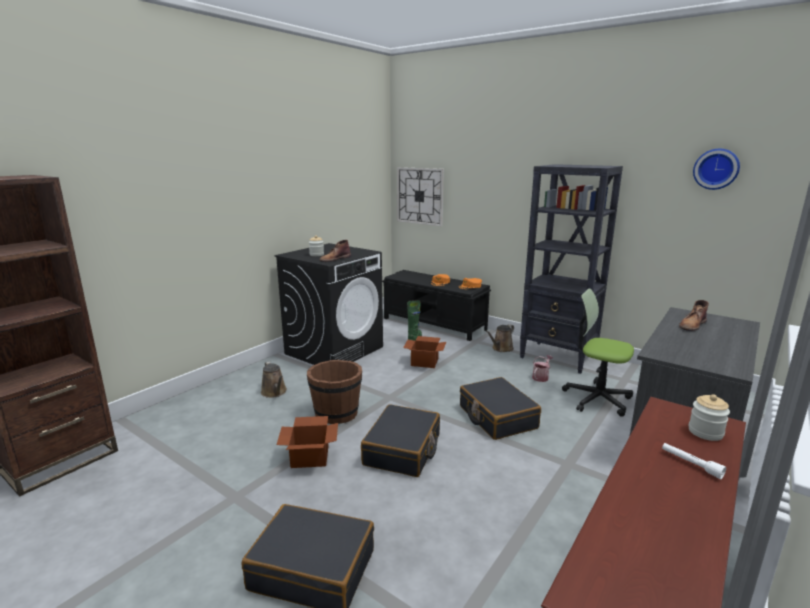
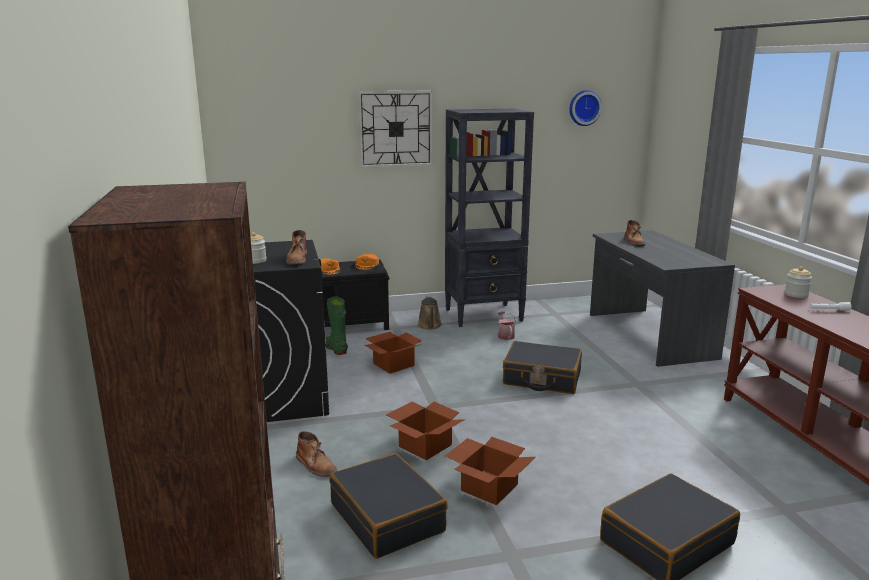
camera: 50 degrees left, 0 degrees up
brown watering can [261,361,287,398] -> brown boot [296,431,337,477]
brown bucket [307,360,362,424] -> cardboard box [386,402,465,460]
black suitcase [361,404,440,477] -> black suitcase moved to [329,453,448,559]
wall clock [397,167,444,226] -> wall clock moved to [358,90,433,168]
office chair [562,288,634,417] -> none

